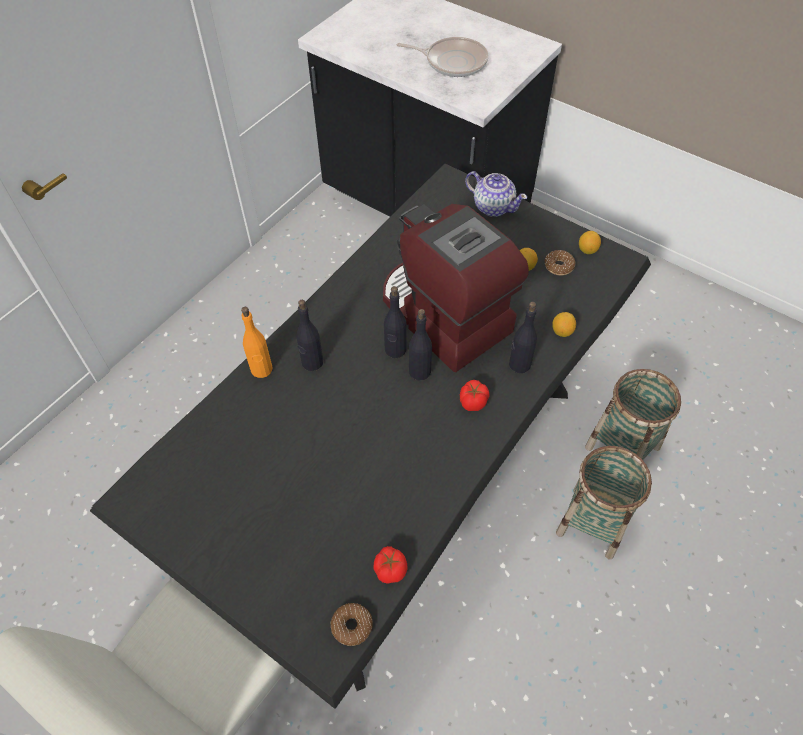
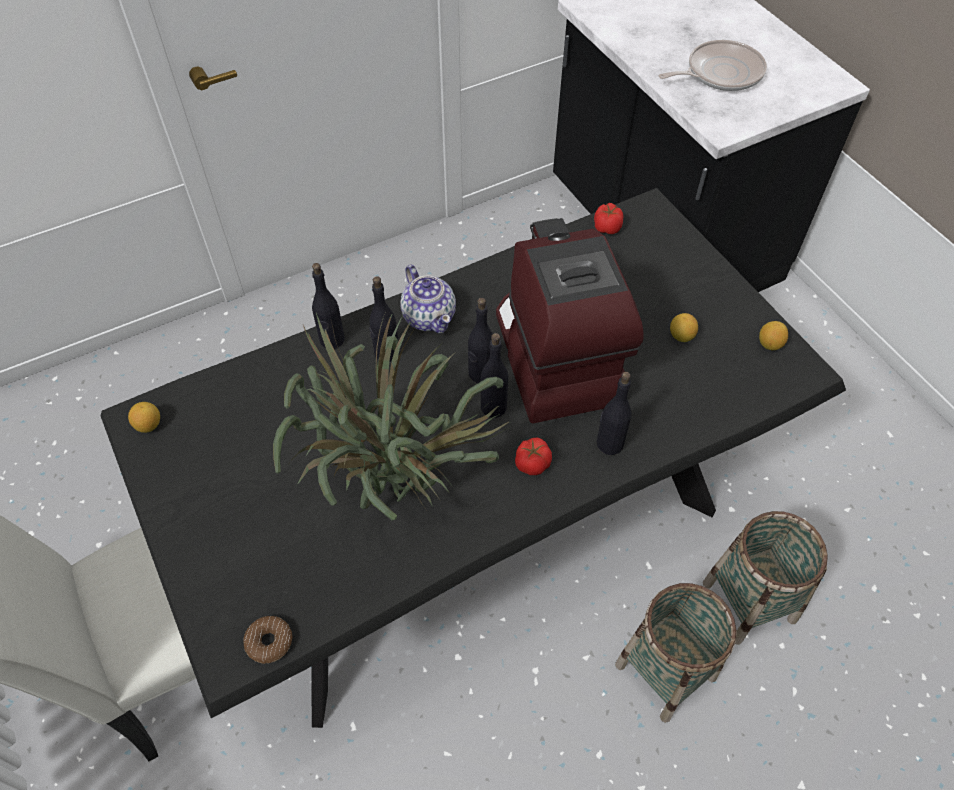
camera: 25 degrees right, 0 degrees up
orange bottle [241,307,273,378] -> black bottle [312,263,345,349]
tomato [374,546,407,584] -> tomato moved to [594,203,623,234]
frying pan [397,37,489,77] -> frying pan turned 60 degrees counterclockwise [658,40,767,91]
teapot [465,171,527,217] -> teapot moved to [400,265,456,333]
donut [545,250,576,275] -> none
lemon [552,312,576,337] -> lemon moved to [128,402,160,433]
none -> potted plant [273,313,510,521]

